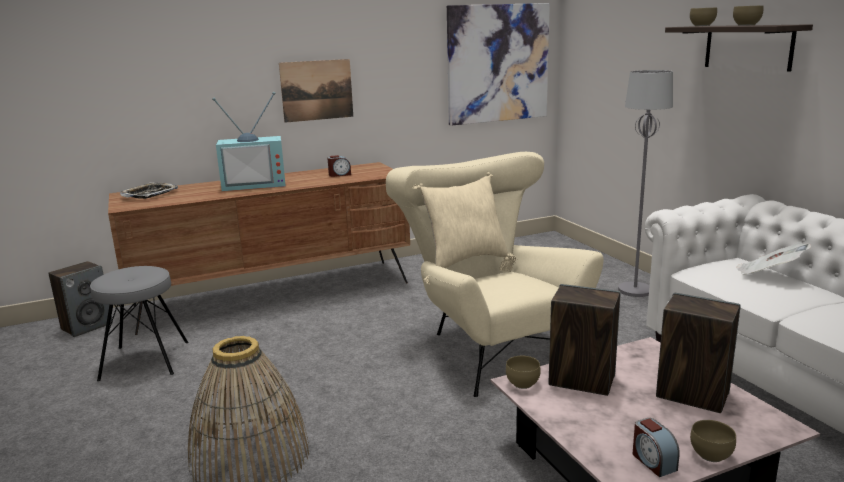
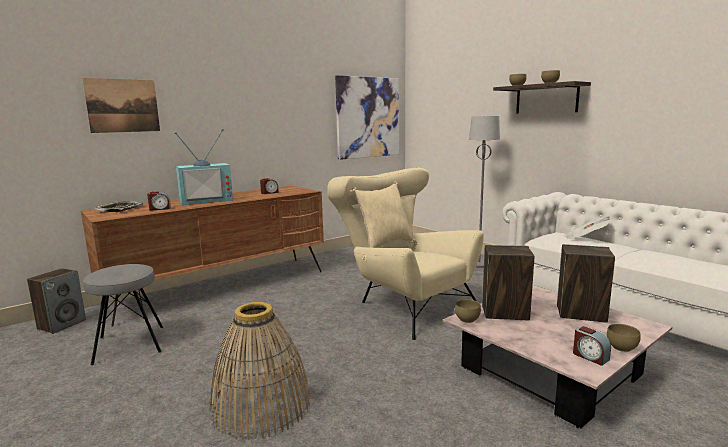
camera: 15 degrees left, 5 degrees down
picture [279,59,353,123] -> picture moved to [82,78,160,133]
none -> alarm clock [147,192,171,211]

